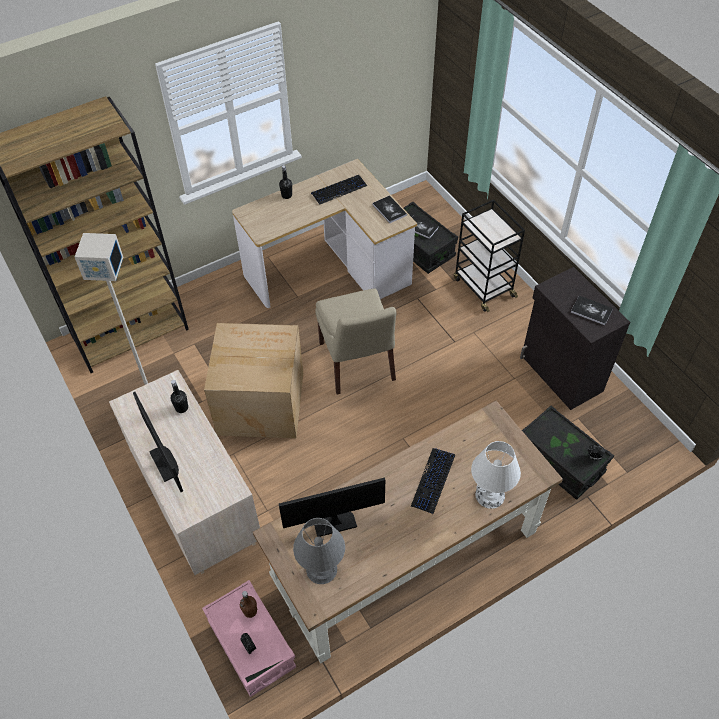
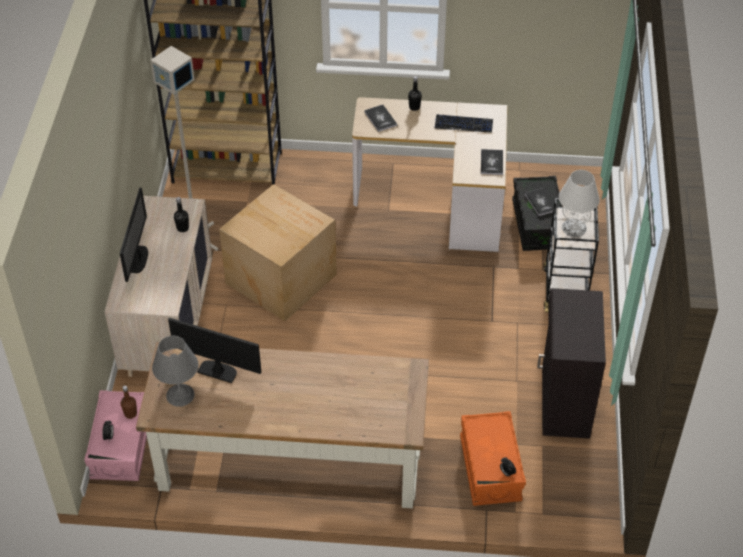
camera: 35 degrees right, 5 degrees down
beige chair [315,289,396,395] -> none
keyboard [411,448,455,515] -> none
white table lamp [471,441,521,509] -> white table lamp moved to [559,170,600,237]
black storage box [522,406,614,500] -> orange storage box [460,411,526,506]
book [571,295,613,326] -> book moved to [364,105,397,132]

